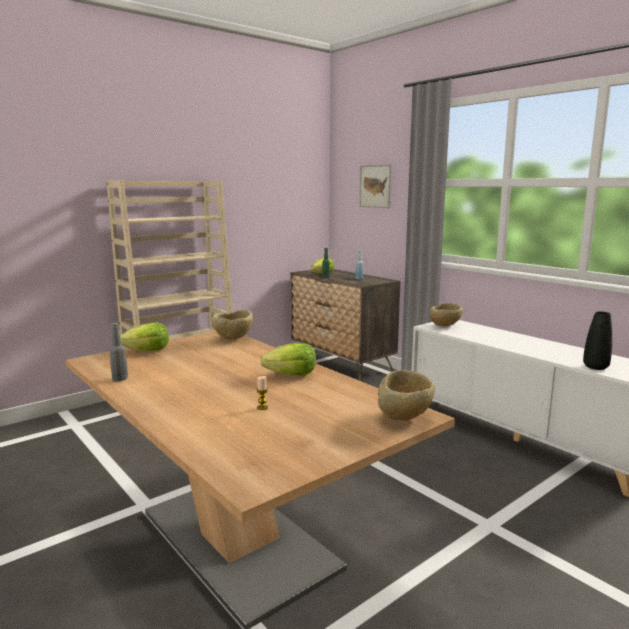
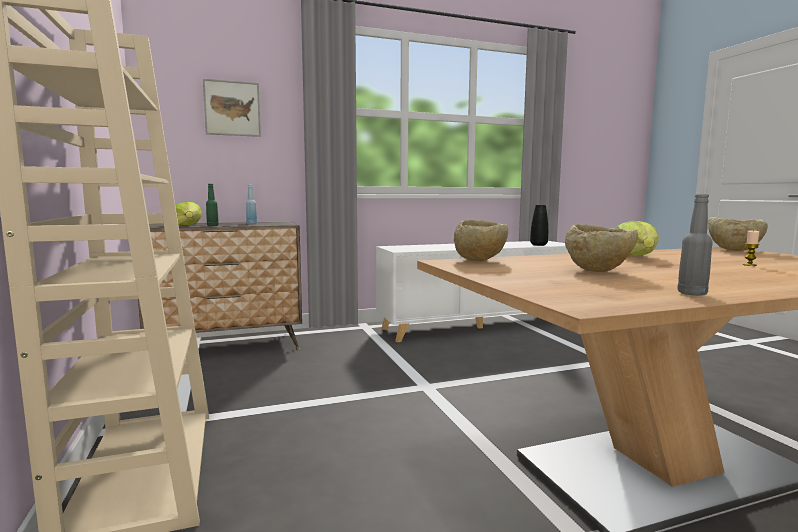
camera: 70 degrees left, 5 degrees down
lettuce [121,322,169,351] -> none
beige bowl [429,303,463,327] -> beige bowl moved to [565,224,638,272]

